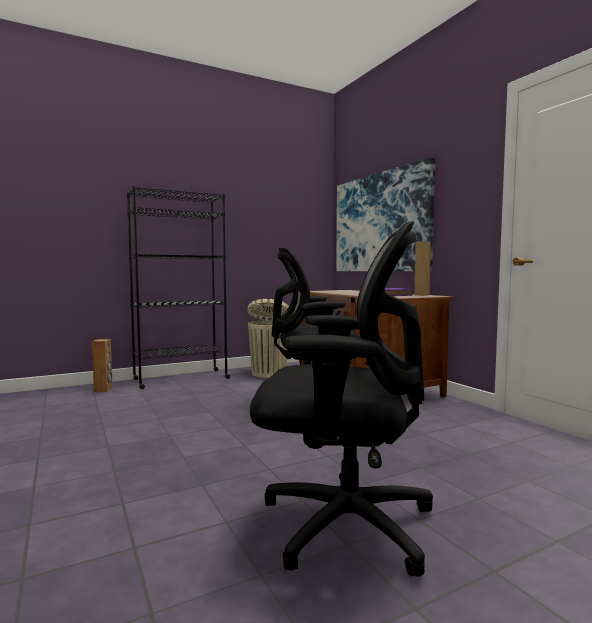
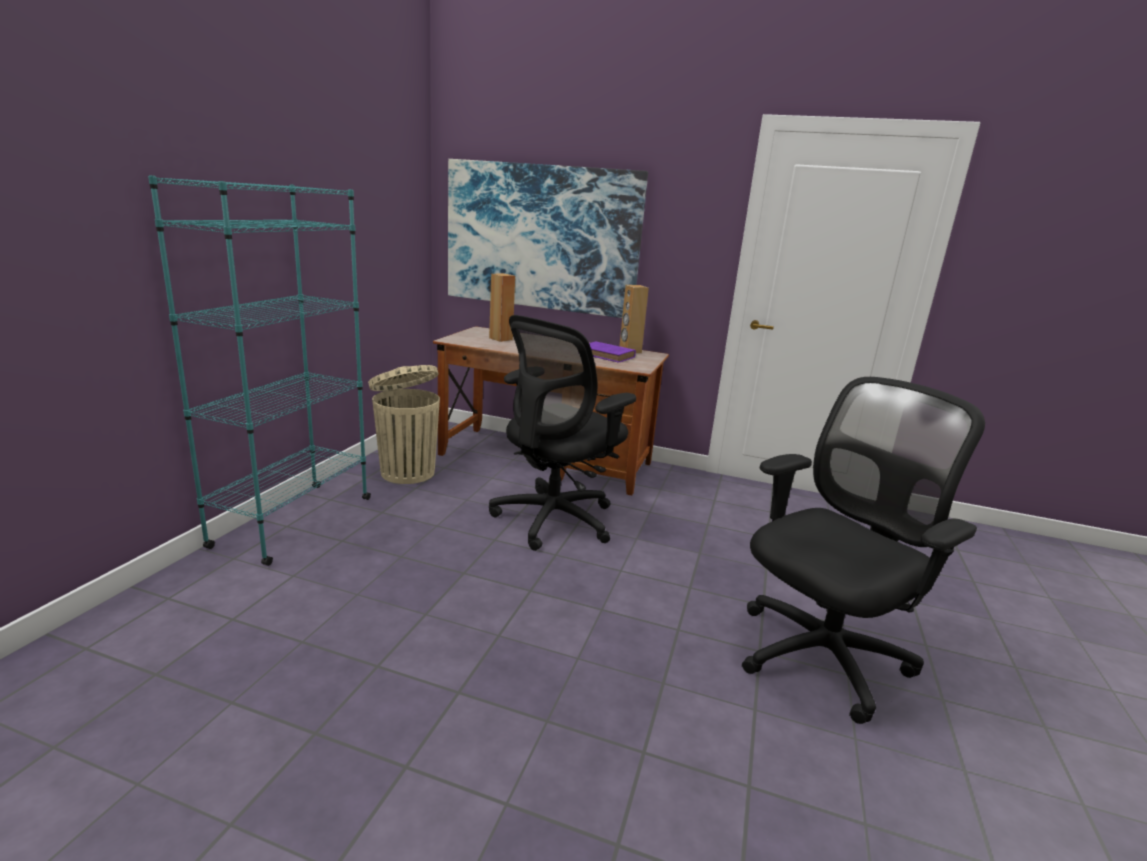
camera: 45 degrees left, 15 degrees up
brown speaker [92,339,113,392] -> brown speaker moved to [489,273,515,342]
black bookcase [127,186,230,389] -> turquoise bookcase [148,175,371,566]

